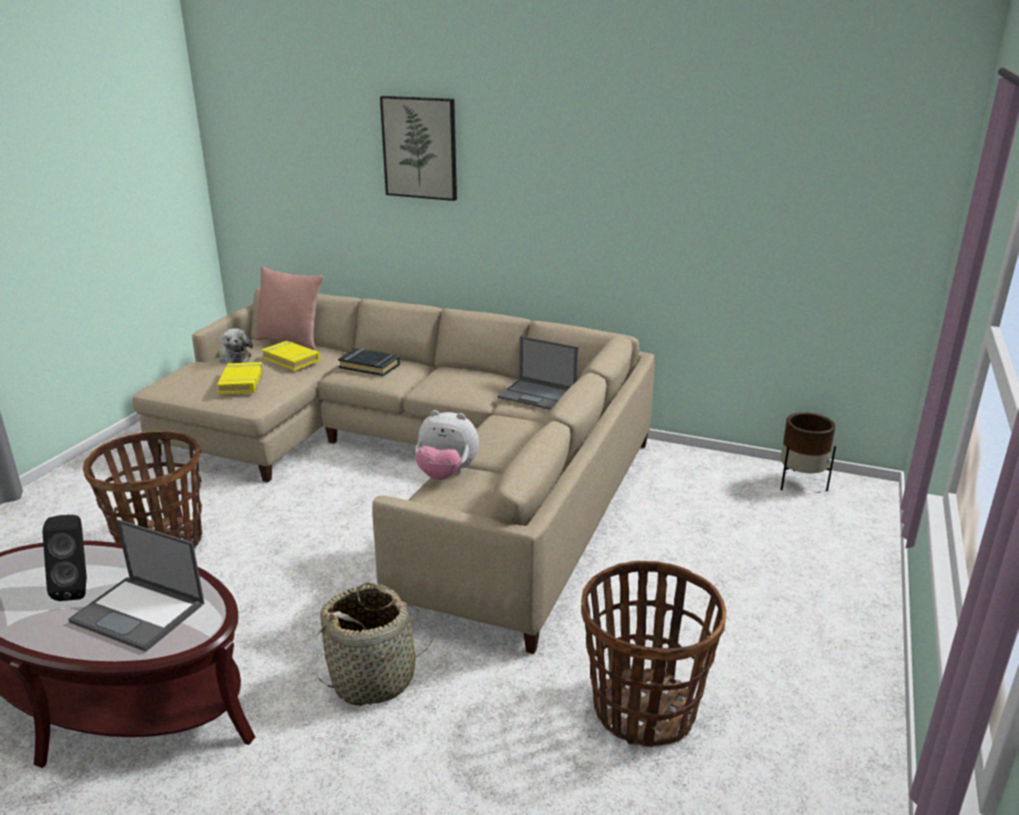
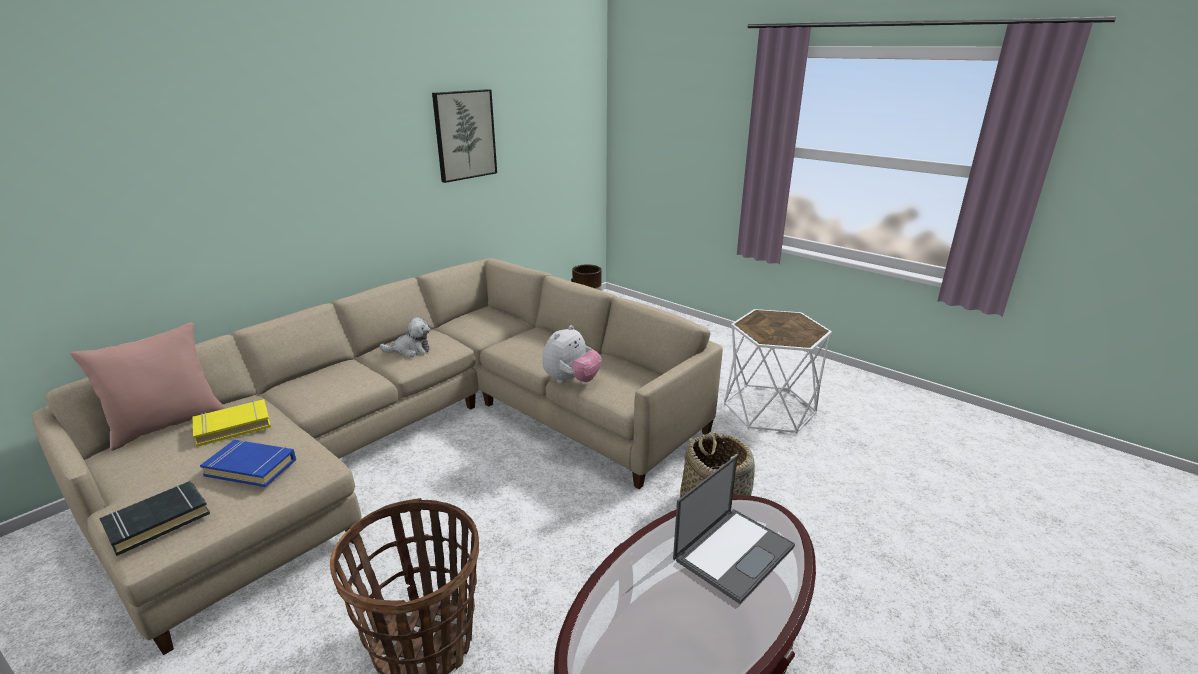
camera: 70 degrees left, 0 degrees up
black speaker [42,515,87,601] -> none
yellow book [217,362,263,394] -> blue book [200,440,296,487]
plush toy [219,328,253,363] -> plush toy moved to [379,317,431,357]
black book [338,348,400,376] -> black book moved to [100,481,210,556]
picture [380,96,457,201] -> picture moved to [432,89,497,183]
laptop [498,336,578,410] -> none
basket [581,561,726,747] -> white side table [724,309,832,434]

